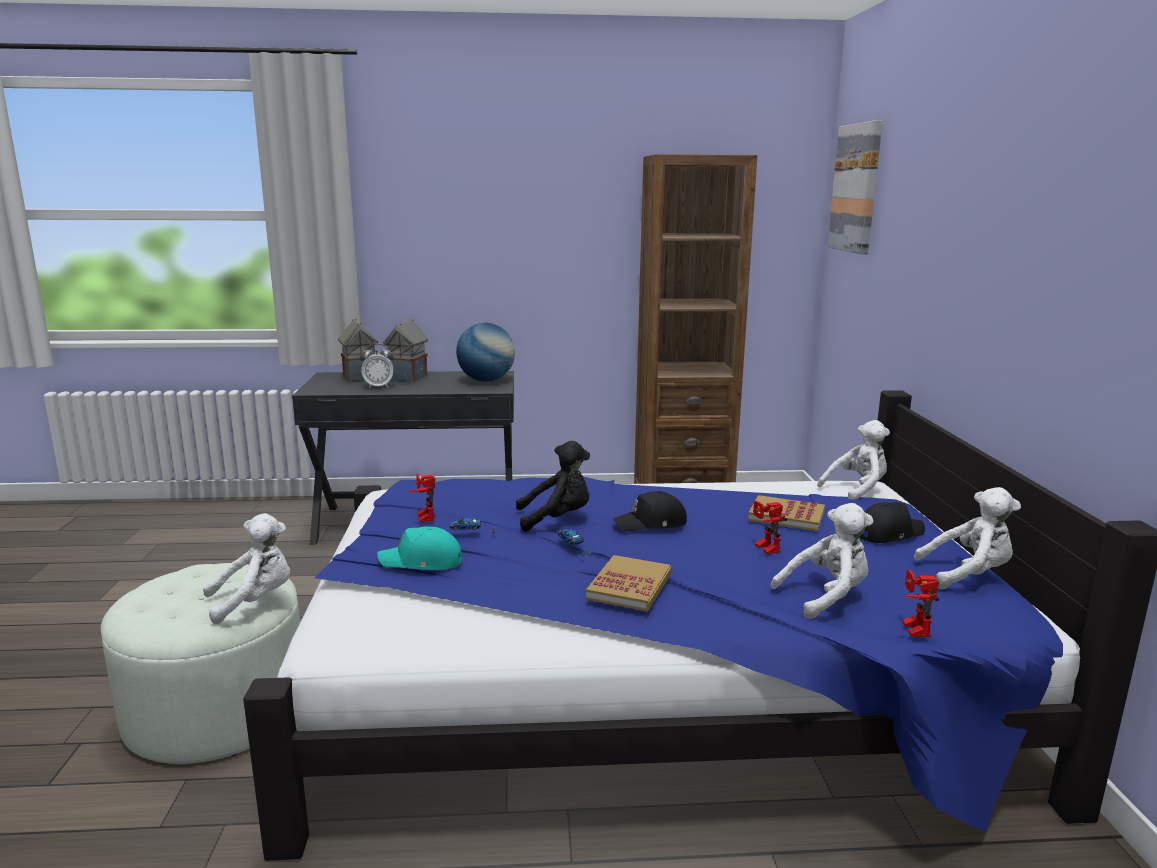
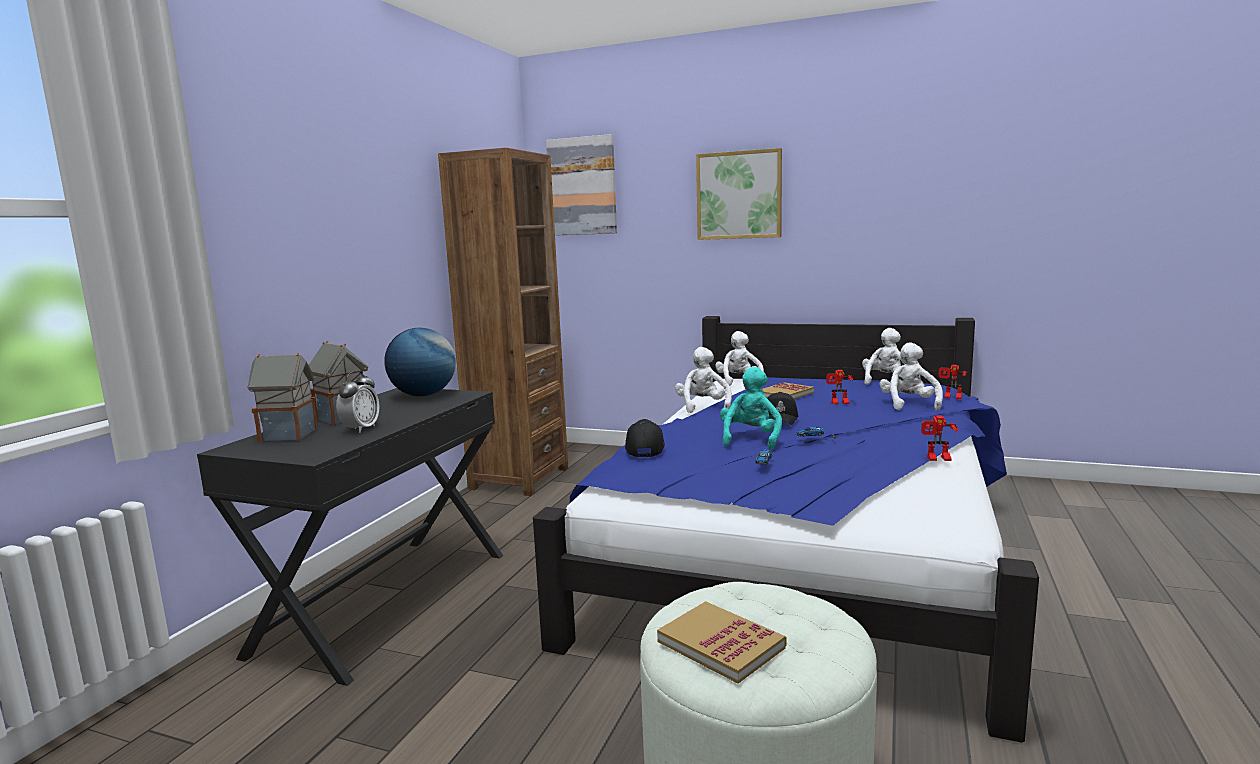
camera: 65 degrees left, 5 degrees down
white plush toy [203,513,290,625] -> white plush toy moved to [675,347,732,413]
turquoise cap [377,526,464,570] -> none
toy robot [409,473,435,522] -> toy robot moved to [921,415,958,461]
black plush toy [516,441,590,532] -> turquoise plush toy [720,367,782,450]
book [586,555,672,611] -> book moved to [657,601,786,684]
black cap [859,502,925,543] -> black cap moved to [625,419,665,457]
none -> picture [696,148,782,240]

